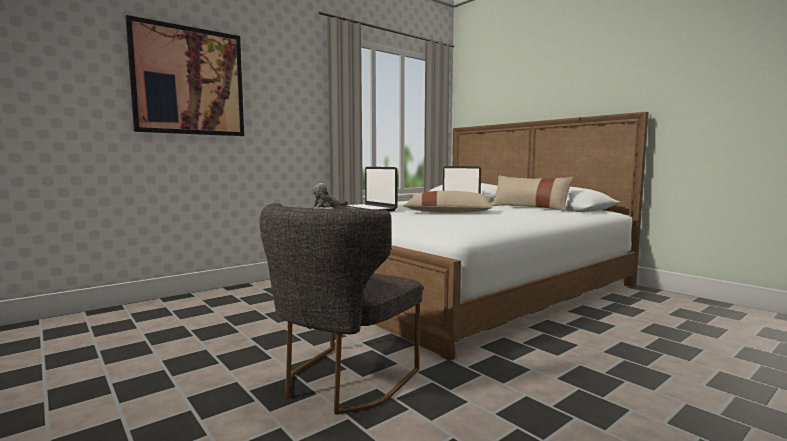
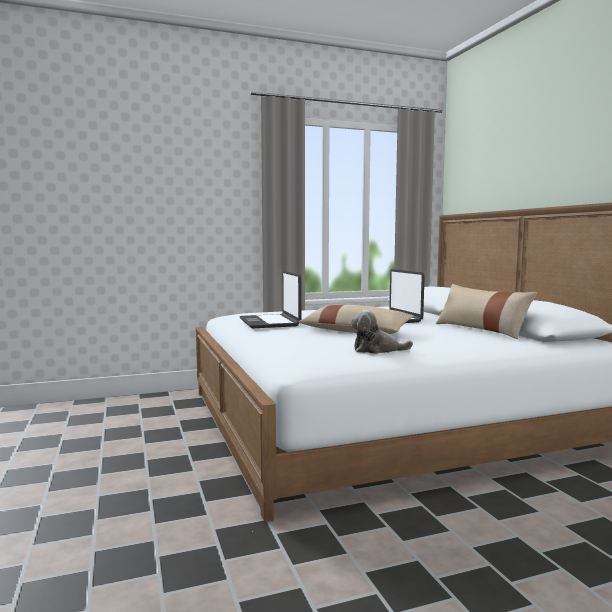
camera: 20 degrees right, 0 degrees up
picture [125,15,244,136] -> none
grey chair [260,203,423,415] -> none
plush toy [312,183,349,208] -> plush toy moved to [351,310,413,354]

